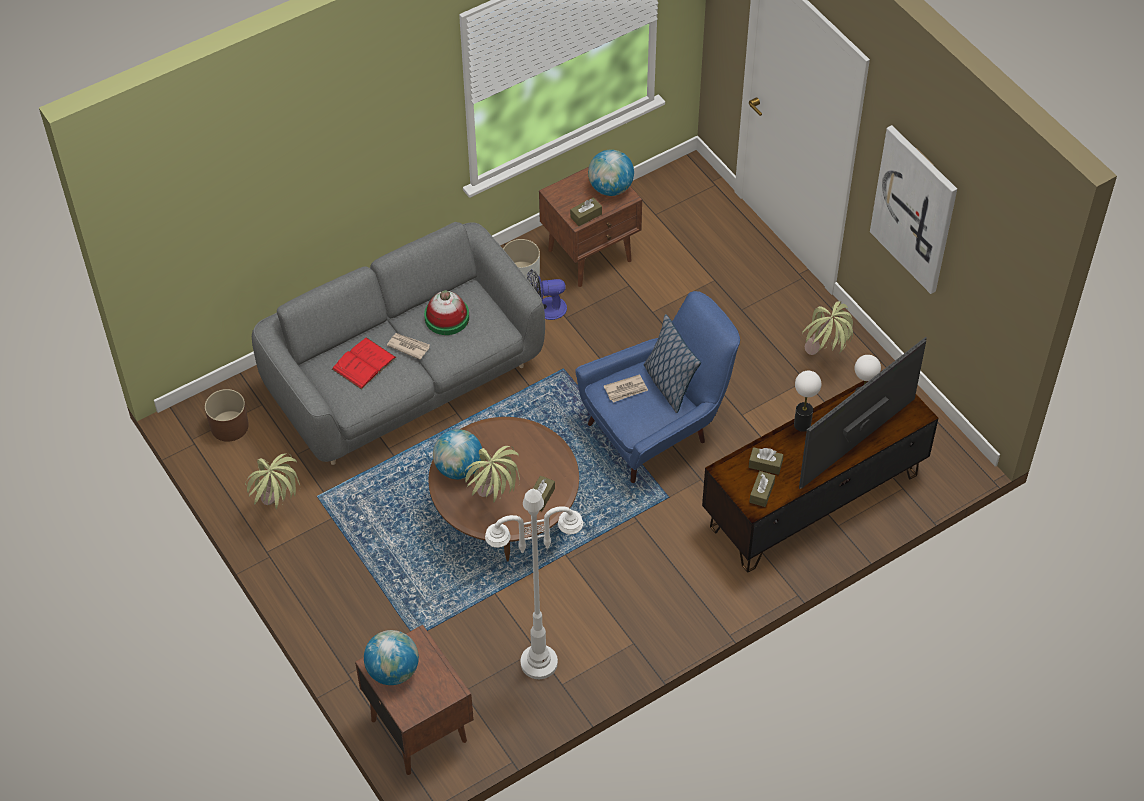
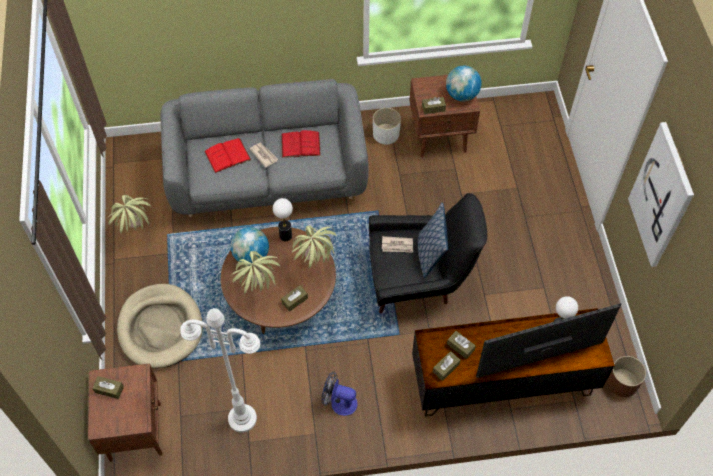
camera: 25 degrees right, 5 degrees up
brown planter [205,389,249,442] -> brown planter moved to [607,356,646,397]
globe [364,630,419,685] -> brown tissue box [92,376,124,399]
hat [424,290,469,335] -> red book [281,130,321,158]
fan [527,269,567,320] -> fan moved to [322,372,357,416]
blue armchair [575,291,740,483] -> black armchair [369,193,487,313]
table lamp [794,371,821,432] -> table lamp moved to [273,198,293,241]
potted plant [802,301,853,355] -> potted plant moved to [292,225,336,268]
none -> beige dog bed [117,284,203,368]

